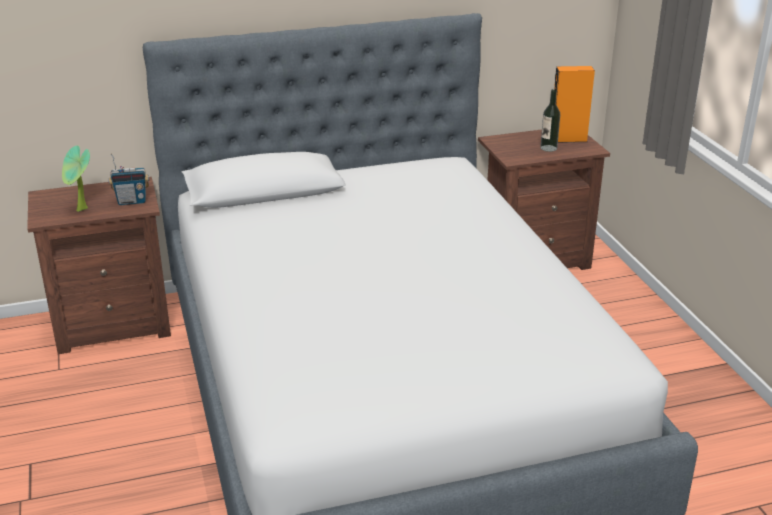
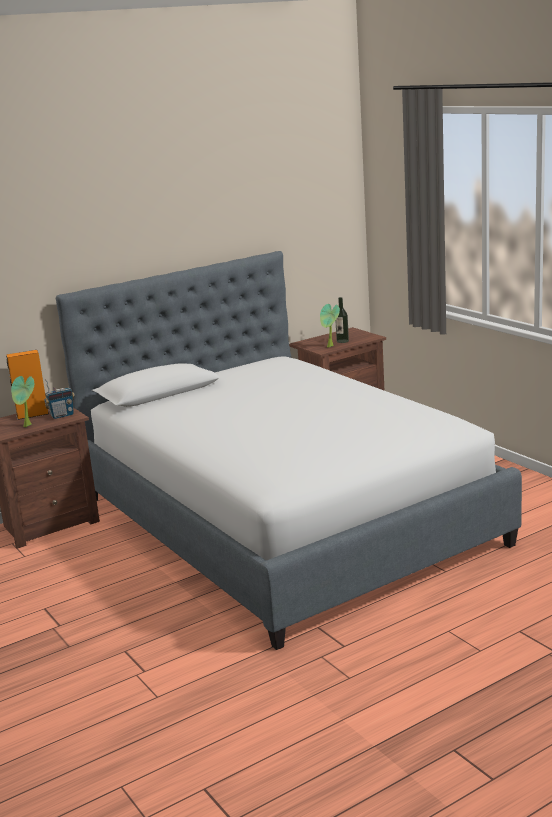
camera: 15 degrees left, 10 degrees down
orange speaker [554,66,595,143] -> orange speaker moved to [6,350,49,420]
none -> potted plant [320,304,340,348]

